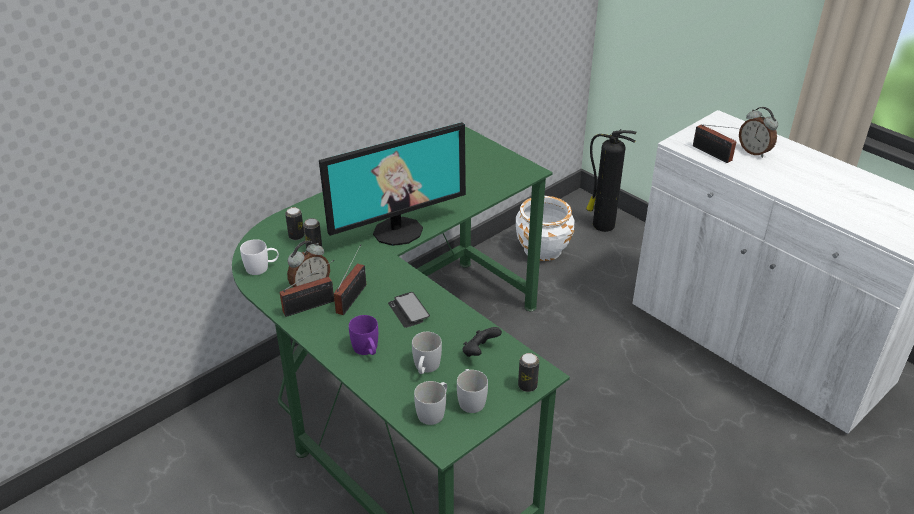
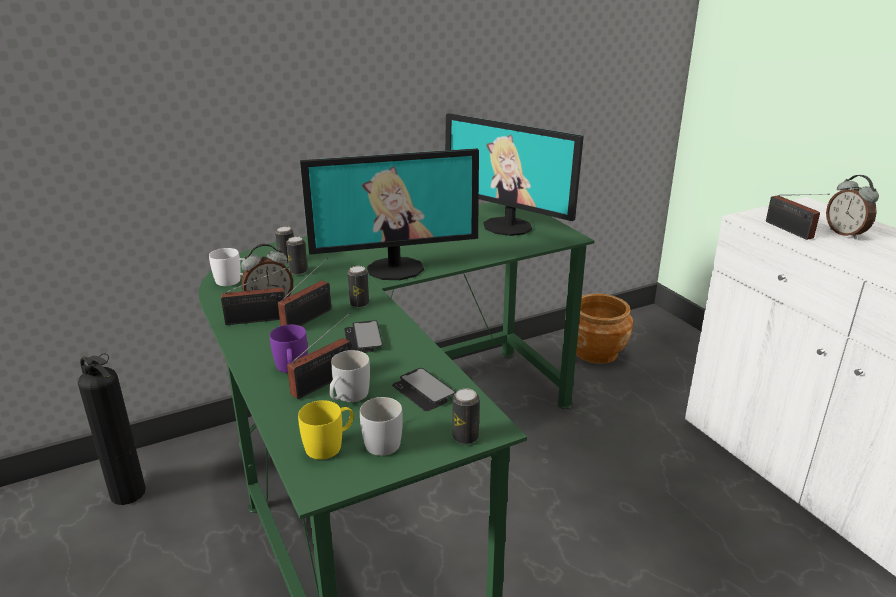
camera: 15 degrees right, 10 degrees down
white mug [414,381,447,425] -> yellow mug [298,400,354,460]
black game controller [462,327,502,357] -> phone [392,368,456,411]
white planter [516,196,575,261] -> brown planter [576,294,633,364]
fire extinguisher [586,129,637,232] -> fire extinguisher moved to [78,354,146,505]
none -> radio [287,312,352,399]
none -> can [348,266,369,308]
none -> monitor [445,113,584,236]

